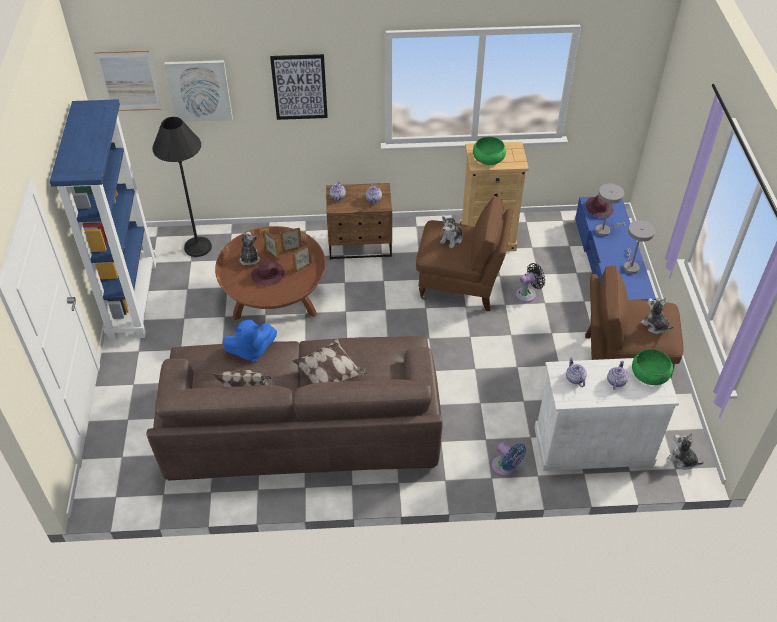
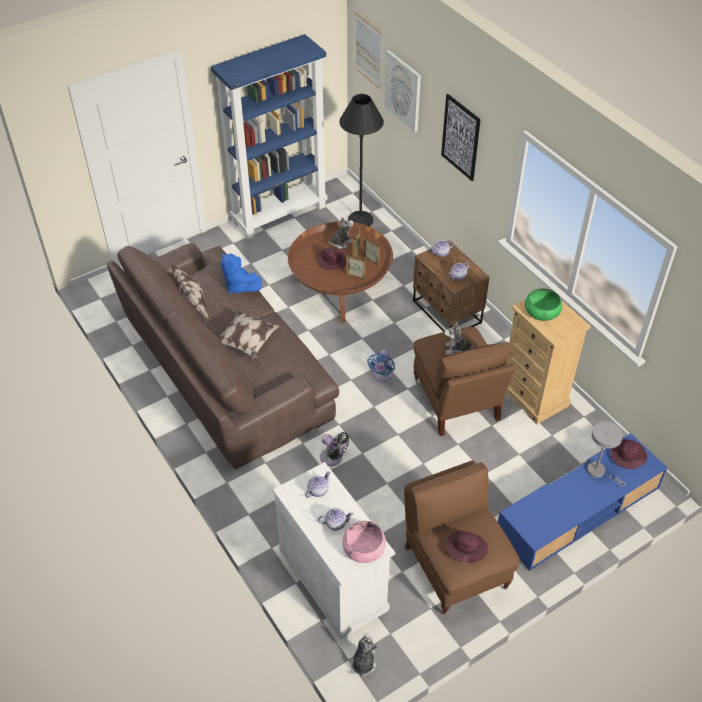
camera: 60 degrees right, 0 degrees up
blue fan [492,442,526,476] -> blue fan moved to [367,349,395,381]
black fan [516,263,545,303] -> black fan moved to [320,432,349,466]
grey table lamp [623,220,655,274] -> none
green bowl [632,349,673,385] -> pink bowl [342,521,386,563]
plush toy [641,297,674,334] -> purple hat [446,530,488,563]

